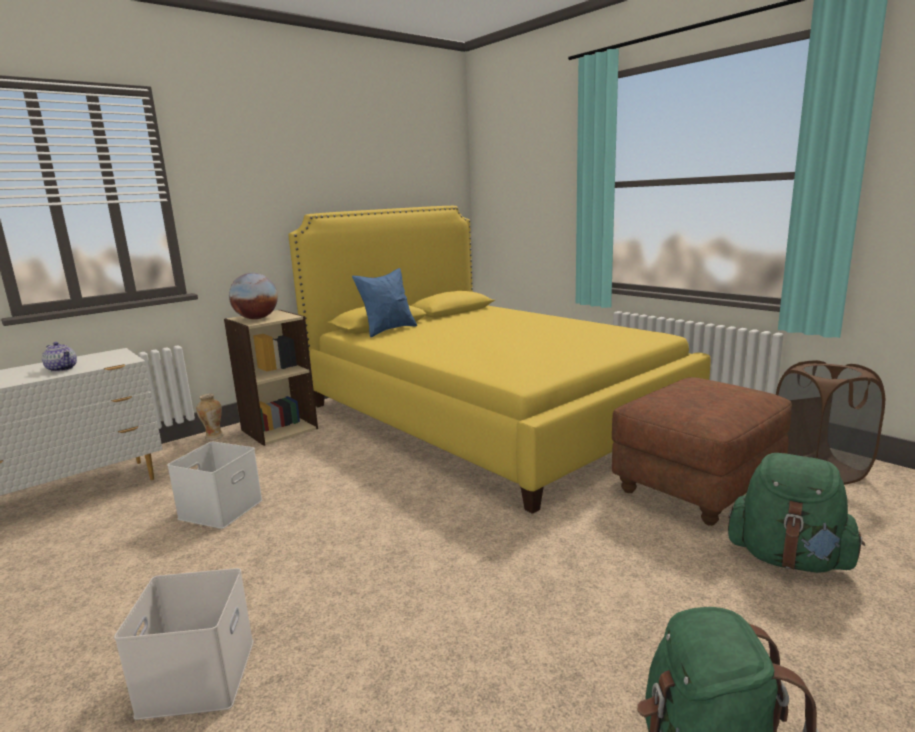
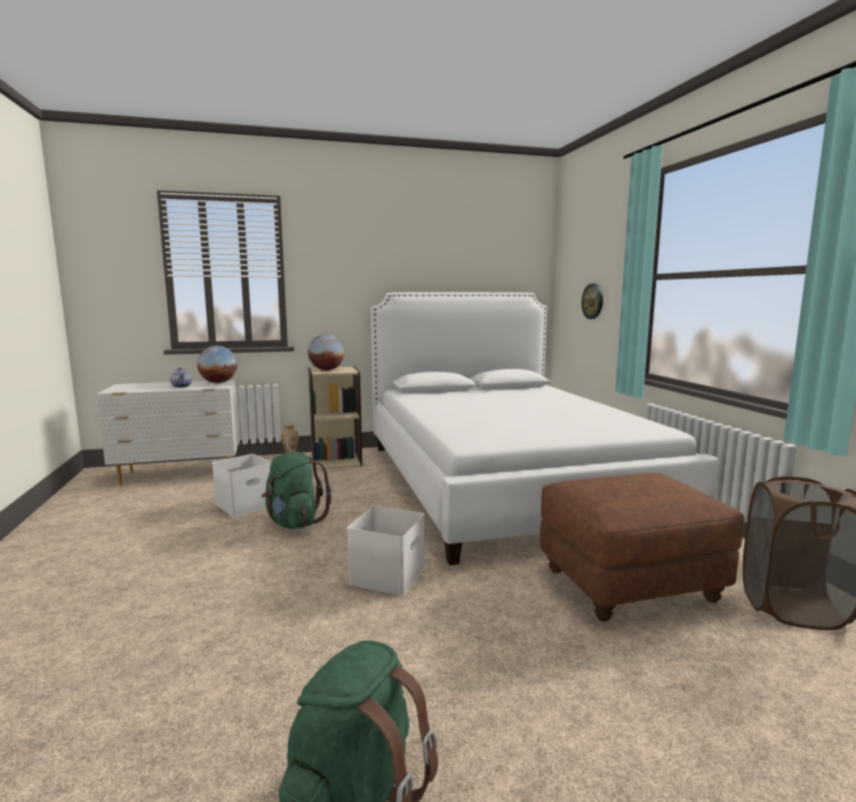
camera: 25 degrees right, 5 degrees down
white storage box [114,568,254,720] -> white storage box moved to [347,506,425,596]
yellow bed [288,206,711,514] -> white bed [370,292,718,565]
blue pillow [352,268,417,337] -> none
green backpack [728,453,865,573] -> green backpack moved to [261,452,332,529]
none -> globe [197,346,237,383]
none -> wall clock [581,283,603,319]

